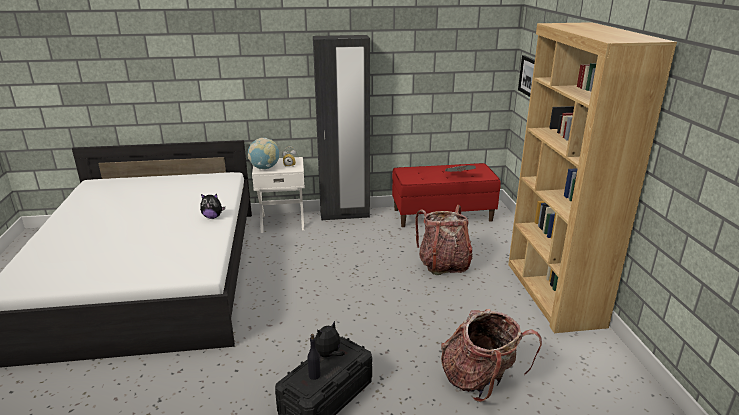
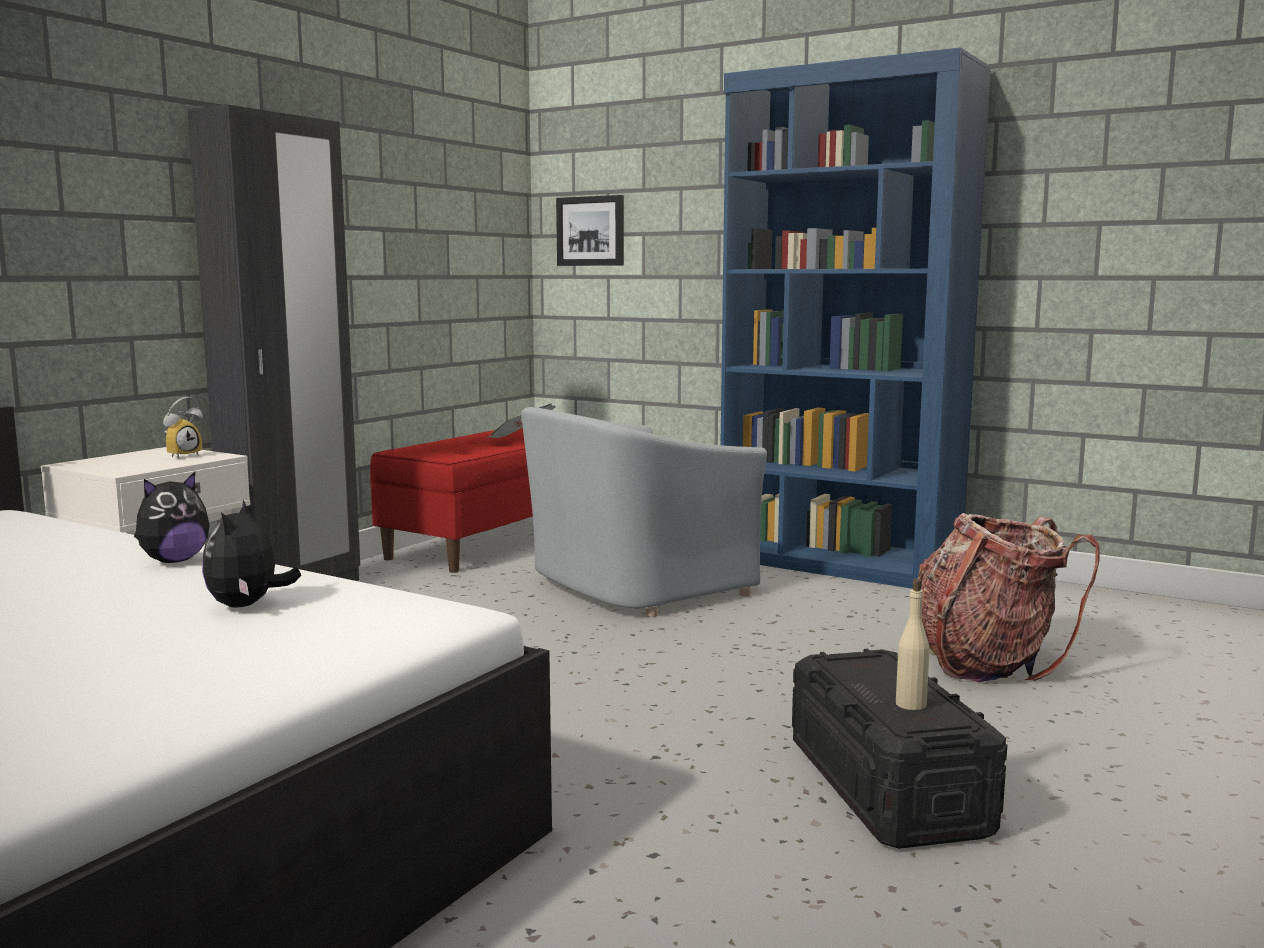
camera: 50 degrees left, 15 degrees down
globe [248,138,279,169] -> none
black bottle [308,334,321,380] -> beige bottle [896,579,929,710]
plush toy [315,321,345,357] -> plush toy moved to [202,500,301,608]
backpack [415,205,473,275] -> grey armchair [521,407,767,617]
brown bookcase [508,22,677,333] -> blue bookcase [720,48,991,589]

